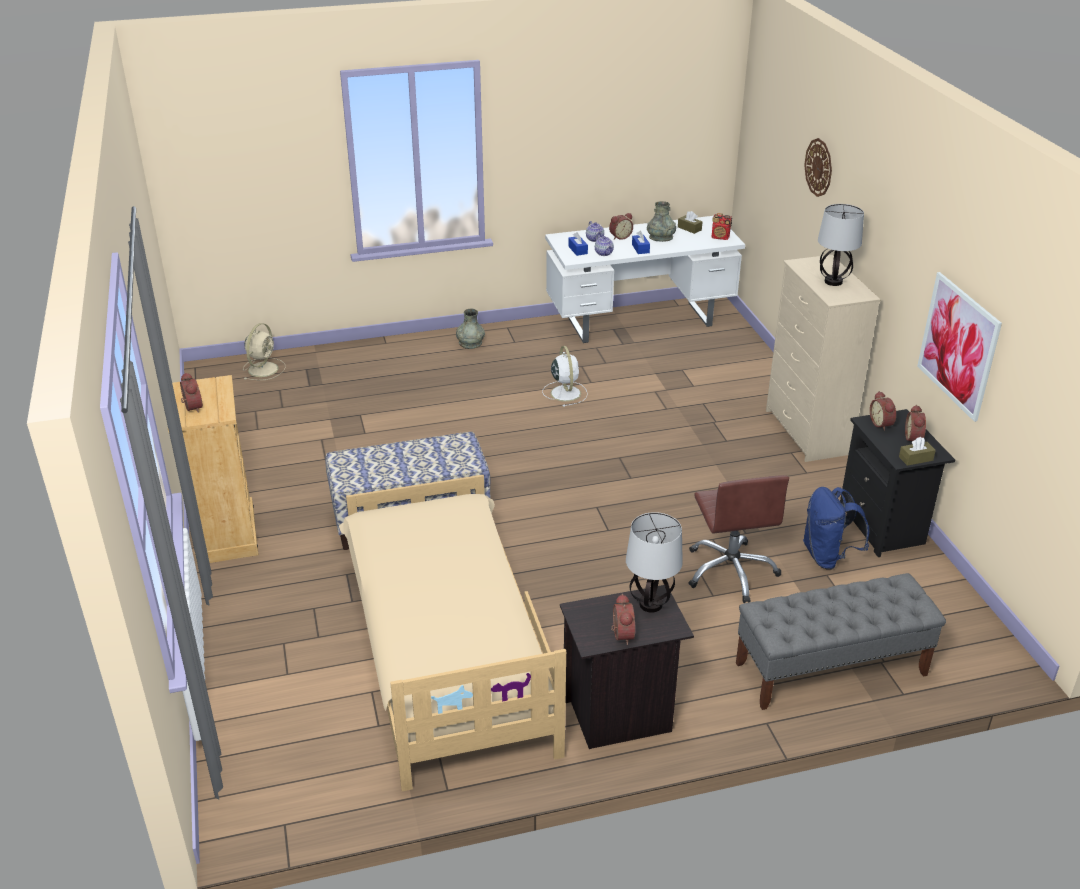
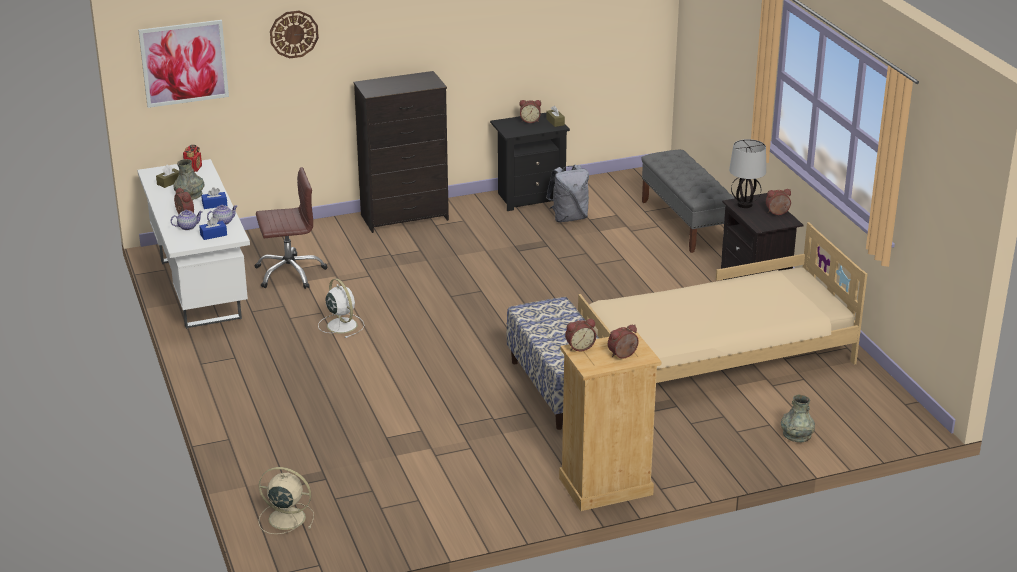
camera: 95 degrees left, 5 degrees down
grey vase [456,309,485,349] -> grey vase moved to [781,395,815,442]
white fan [542,346,588,407] -> white fan turned 75 degrees clockwise [318,278,365,338]
brown office chair [689,475,789,603] -> brown office chair moved to [254,167,327,289]
beige dresser [766,255,881,462] -> black dresser [353,71,449,233]
blue backpack [803,487,869,570] -> grey backpack [546,165,589,222]
table lamp [818,204,864,286] -> none
alarm clock [870,391,896,431] -> alarm clock moved to [565,319,596,351]
picture [917,272,1002,422] -> picture moved to [138,20,229,108]

